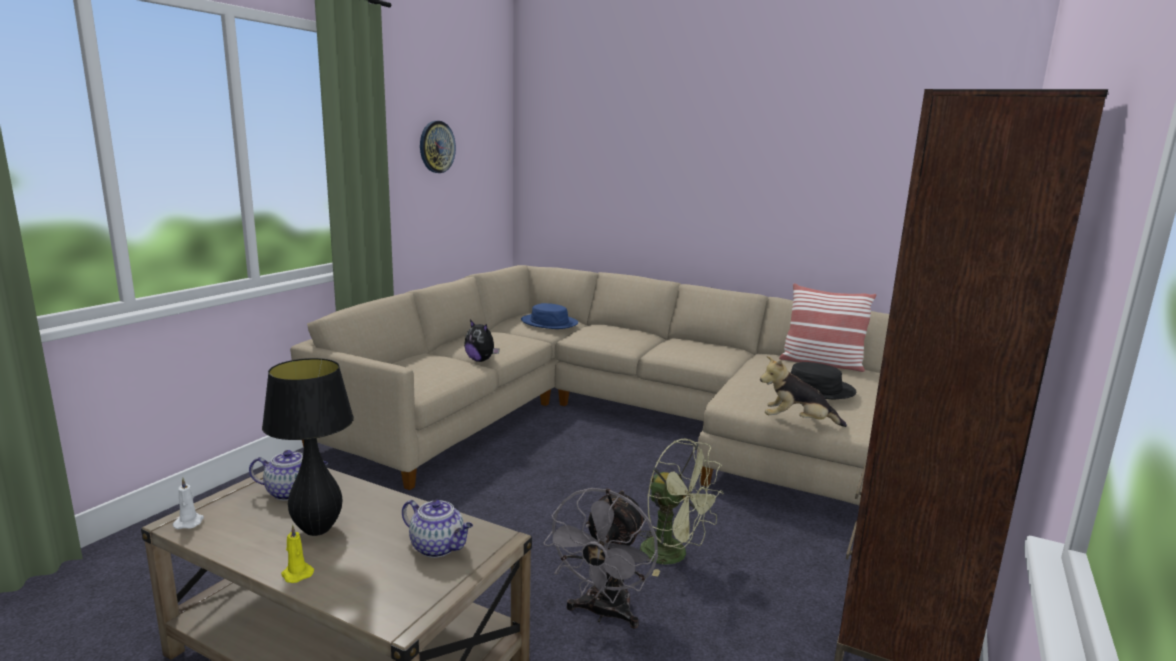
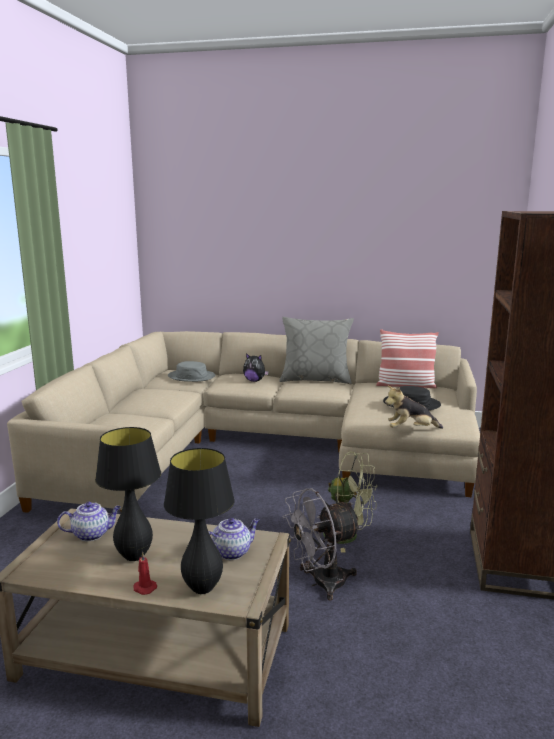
camera: 15 degrees left, 0 degrees up
white candle [173,478,204,529] -> none
yellow candle [281,525,314,583] -> red candle [133,552,157,595]
teapot [402,500,473,558] -> teapot turned 45 degrees counterclockwise [209,518,259,560]
wall clock [420,121,456,173] -> none
plush toy [464,320,499,362] -> plush toy moved to [243,353,269,382]
blue hat [521,303,578,329] -> grey hat [168,361,215,382]
grey fan [543,488,658,629] -> grey fan turned 60 degrees clockwise [283,488,362,601]
none -> black table lamp [164,448,235,594]
none -> grey pillow [279,317,354,384]

